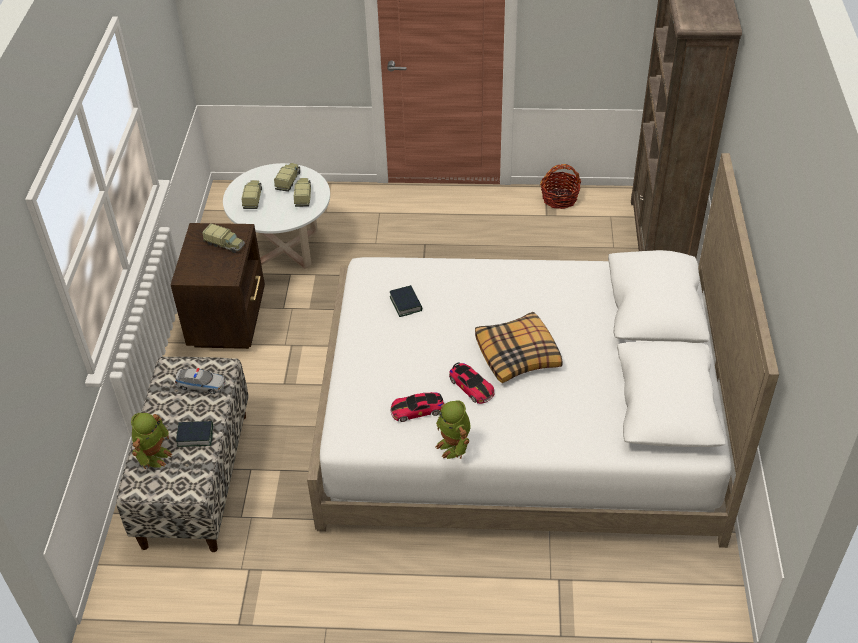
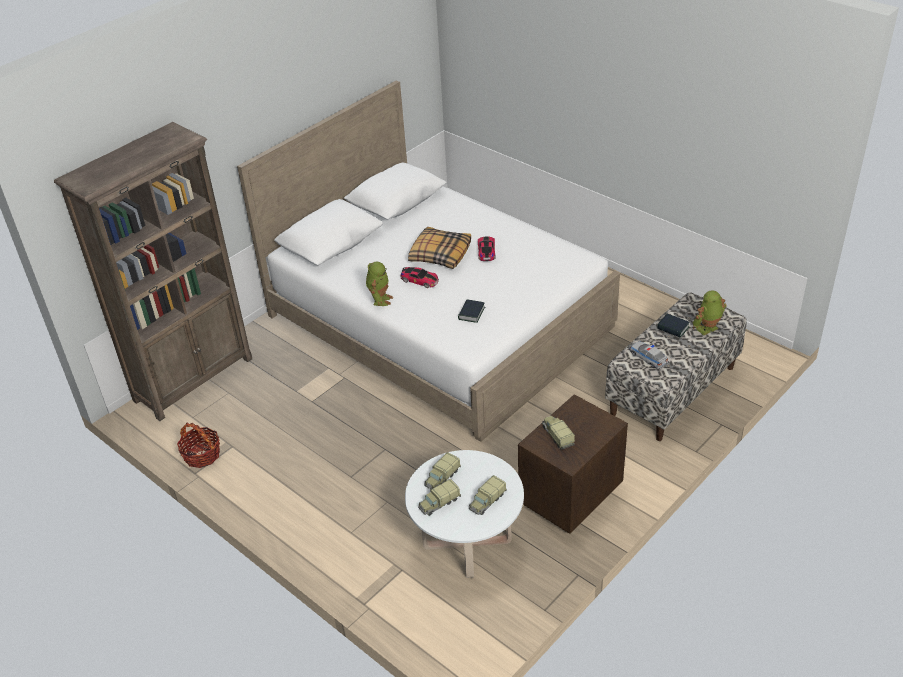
camera: 140 degrees left, 5 degrees down
toy car [391,392,444,422] -> toy car moved to [401,267,439,288]
toy robot [436,400,470,459] -> toy robot moved to [366,262,393,306]

